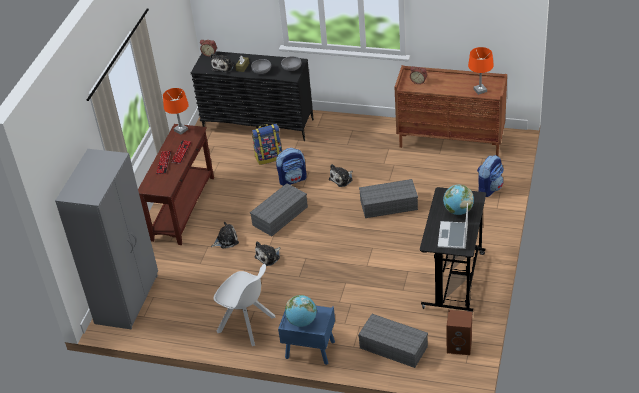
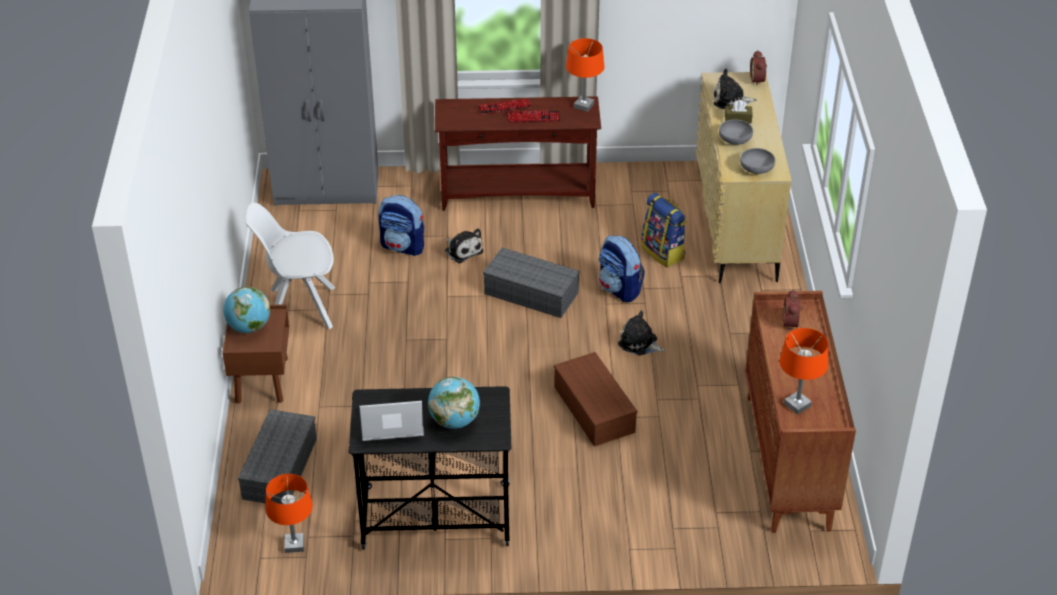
camera: 70 degrees right, 0 degrees up
black dresser [191,51,314,141] -> beige dresser [695,72,792,283]
white chair [213,264,276,346] -> white chair turned 75 degrees clockwise [245,203,335,329]
plush toy [254,241,281,266] -> none
blue nightstand [278,306,335,365] -> brown nightstand [223,304,289,404]
grey storage box [359,179,418,218] -> brown storage box [554,352,637,447]
brown speaker [447,310,472,355] -> orange table lamp [266,474,313,553]
backpack [477,155,504,197] -> backpack moved to [378,195,424,256]

